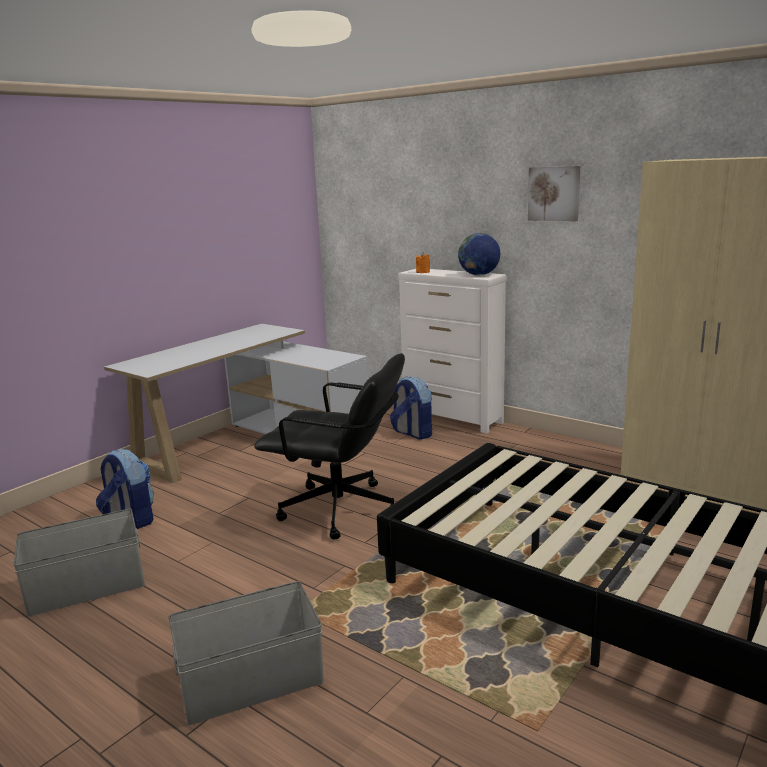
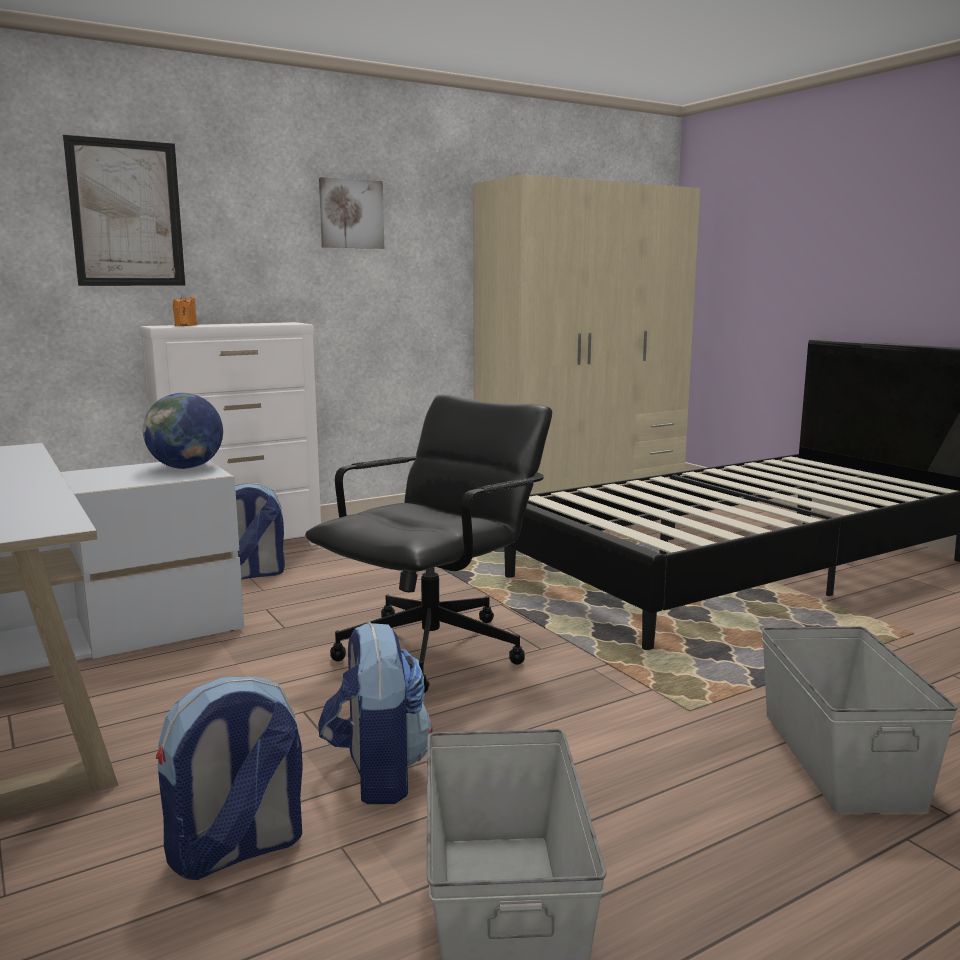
camera: 70 degrees left, 5 degrees down
globe [458,233,500,275] -> globe moved to [143,393,223,469]
none -> picture [63,135,185,286]
none -> backpack [318,621,433,804]

